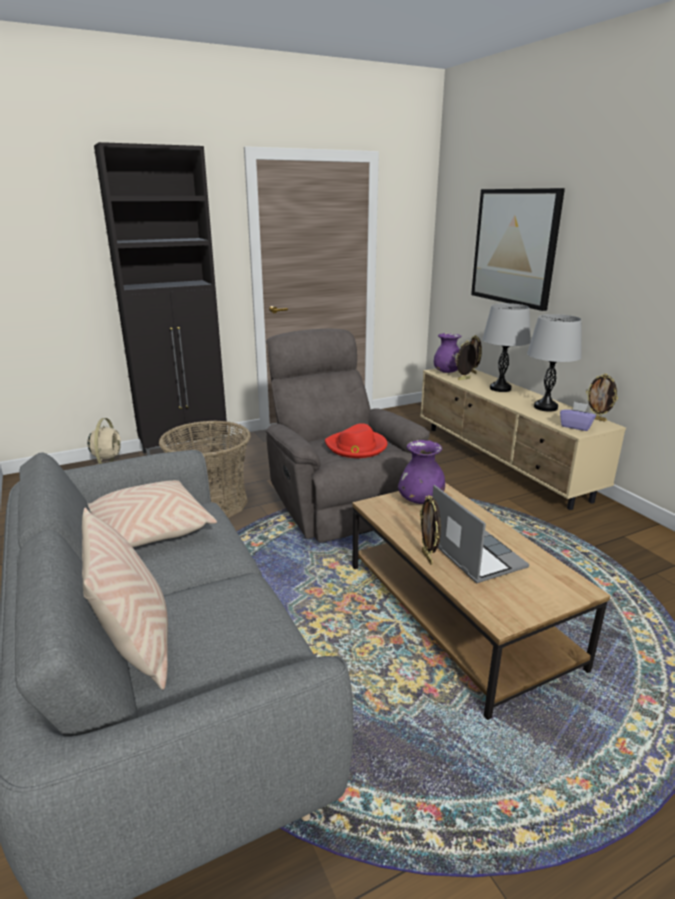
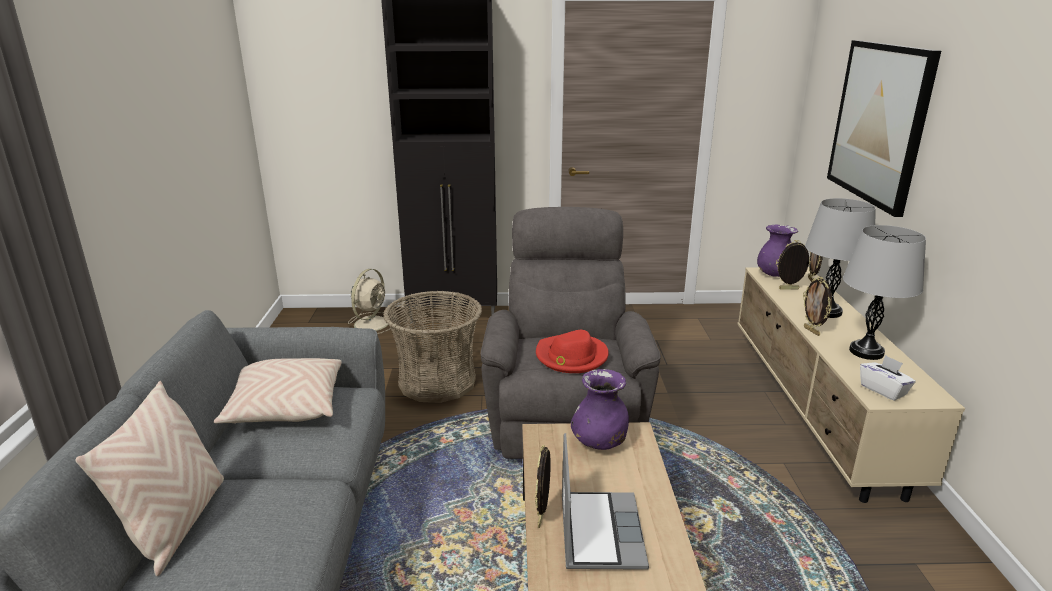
camera: 25 degrees right, 0 degrees up
purple tissue box [560,402,596,431] -> white tissue box [860,355,916,401]
picture frame [586,373,618,422] -> picture frame moved to [803,276,832,336]

